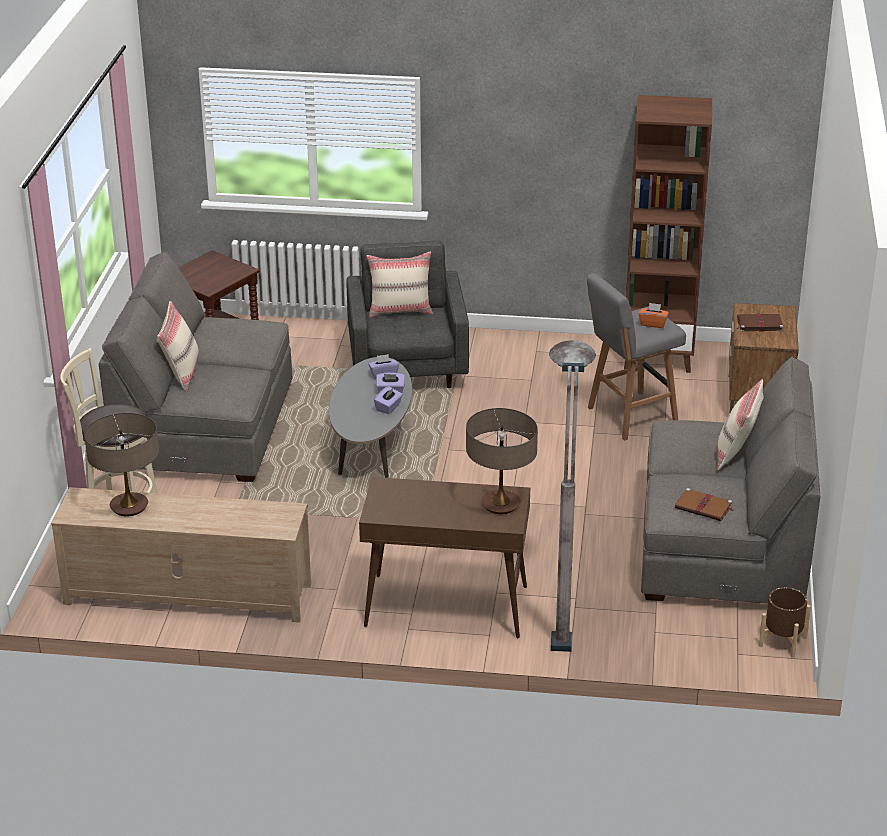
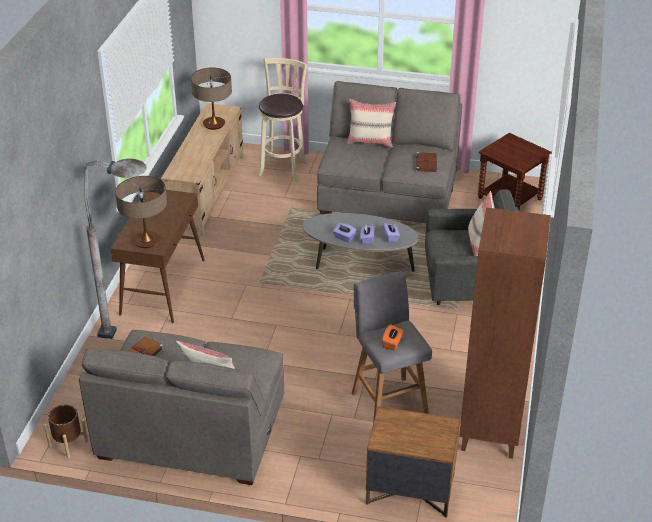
camera: 95 degrees right, 5 degrees up
brown book [737,314,783,332] -> brown book moved to [416,152,437,172]

